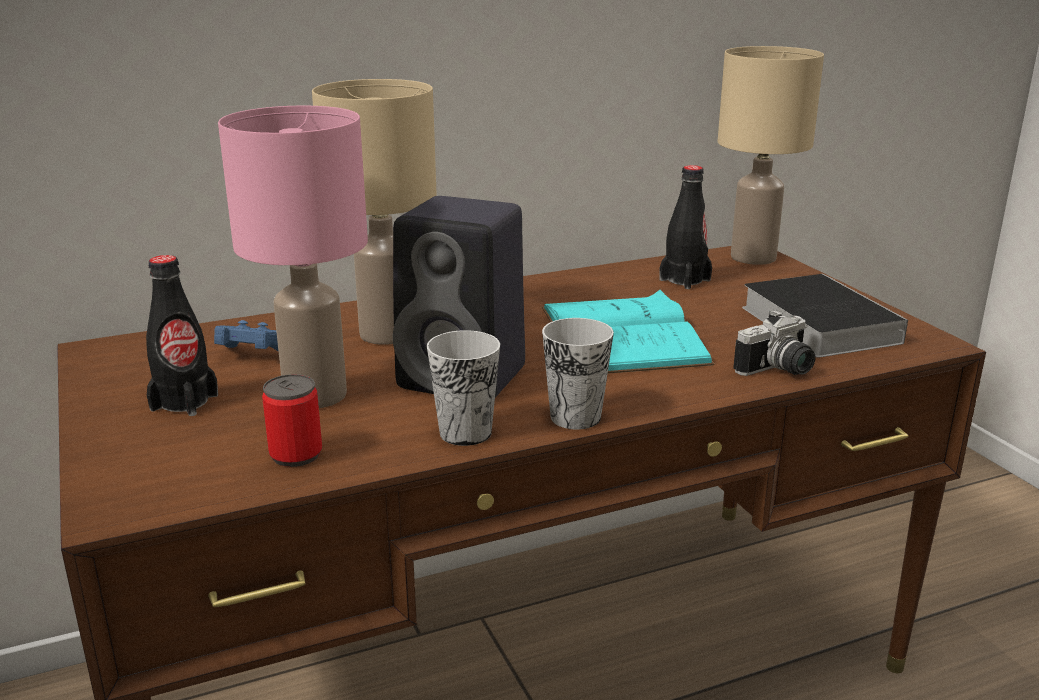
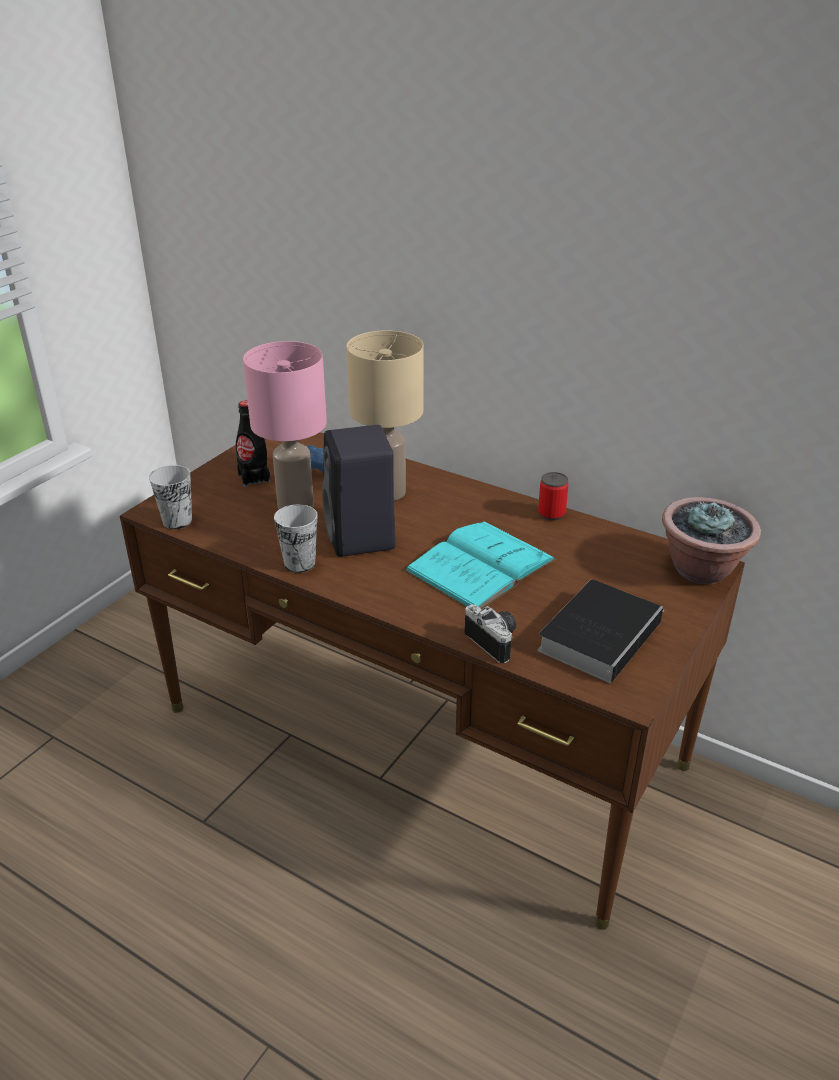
camera: 55 degrees right, 10 degrees up
can [262,374,322,467] -> can moved to [538,472,569,521]
cup [542,318,614,429] -> cup moved to [149,465,192,529]
black bottle [659,165,712,289] -> none
beige table lamp [718,46,824,265] -> potted plant [662,497,761,584]
camera [733,310,816,376] -> camera turned 150 degrees counterclockwise [464,604,516,664]

